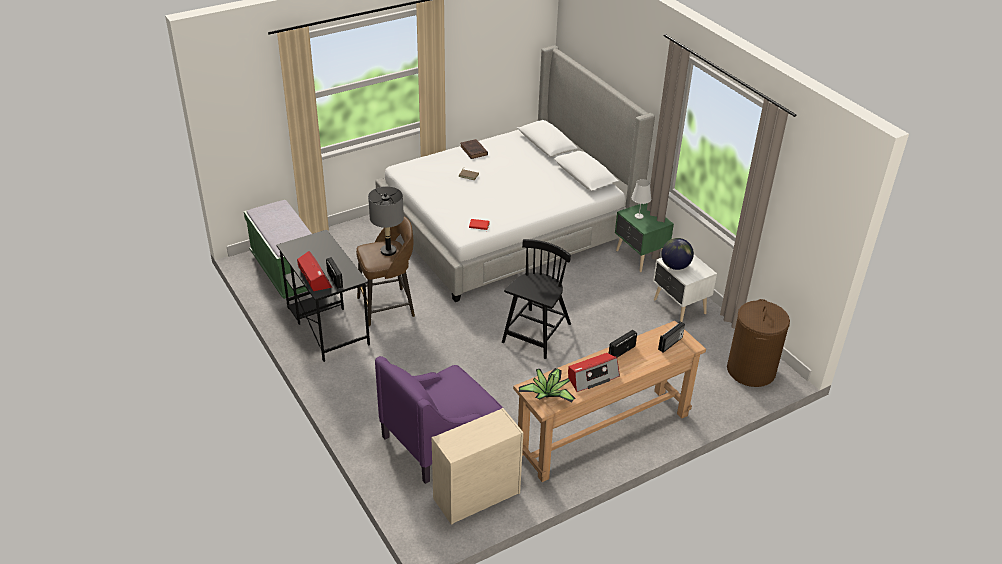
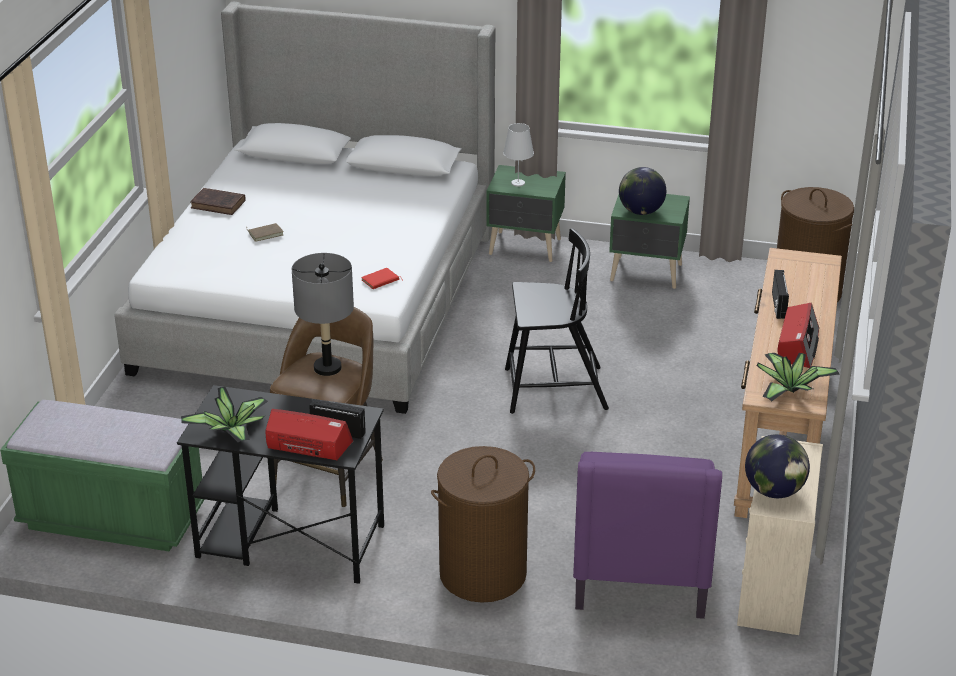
camera: 45 degrees left, 5 degrees down
black chair [502,239,571,359] -> black chair turned 105 degrees clockwise [505,228,609,414]
white nightstand [653,255,717,322] -> green nightstand [609,194,690,289]
radio [658,321,685,353] -> none
none -> potted plant [181,387,268,442]
none -> brown laundry basket [431,446,535,603]
none -> globe [745,434,810,498]

